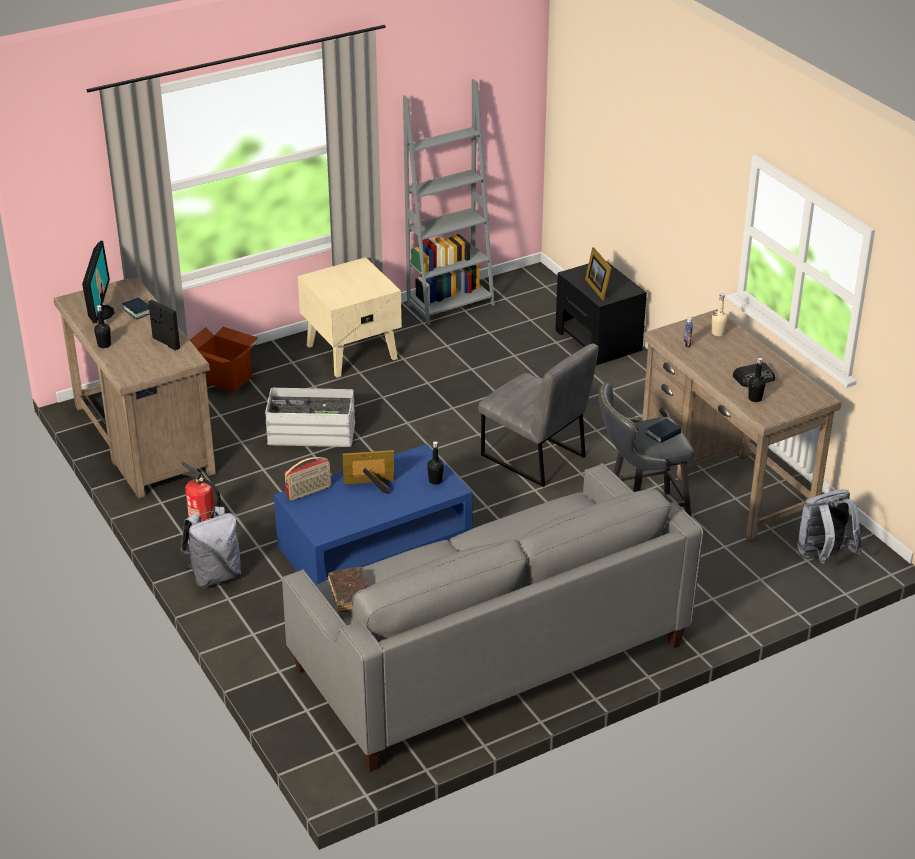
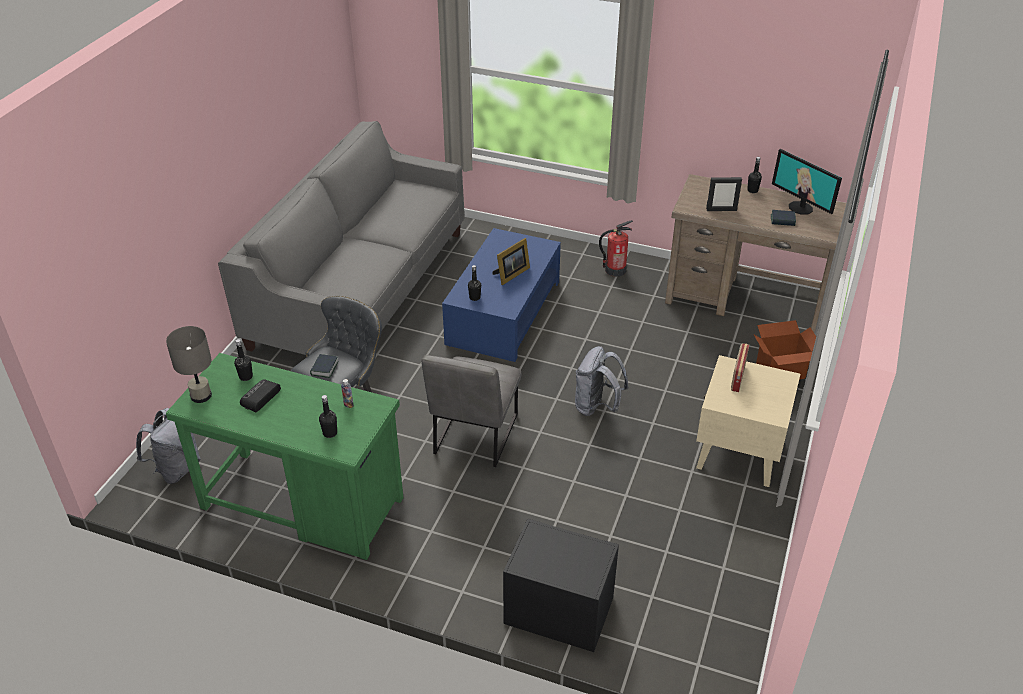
camera: 140 degrees right, 5 degrees up
grey backpack [181,506,241,587] -> grey backpack moved to [575,346,629,416]
grey storage box [265,388,355,447] -> none
radio [285,457,331,501] -> radio moved to [731,343,749,392]
brown book [328,567,369,613] -> none
grey bookcase [403,79,495,325] -> none
grey chair [479,343,599,487] -> grey chair turned 75 degrees counterclockwise [421,355,522,467]
picture frame [585,247,612,300] -> none
brown desk [642,309,841,542] -> green desk [166,353,403,560]
beige bottle [712,293,728,336] -> black bottle [319,395,337,438]
none -> grey table lamp [166,326,212,403]

